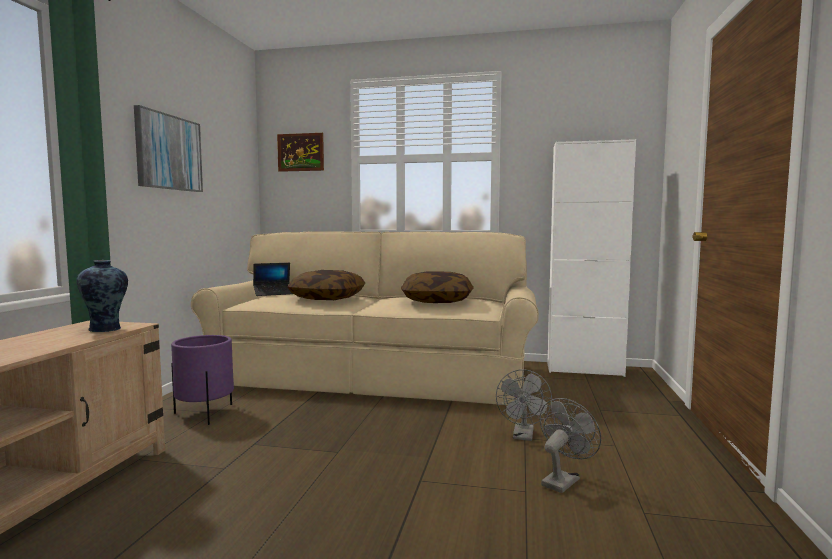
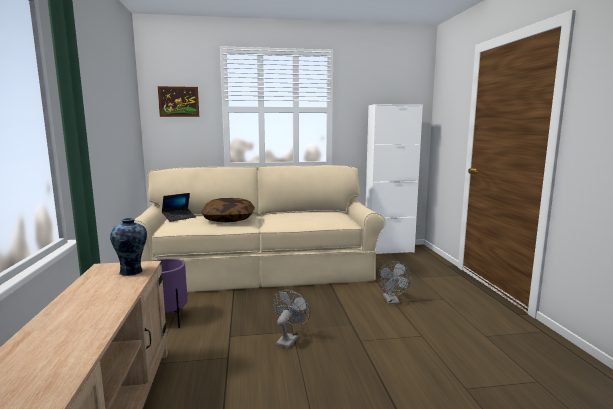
camera: 20 degrees left, 5 degrees up
picture [134,105,203,192] -> none
pillow [401,271,474,303] -> none
grey fan [540,398,601,493] -> grey fan moved to [273,290,310,349]

